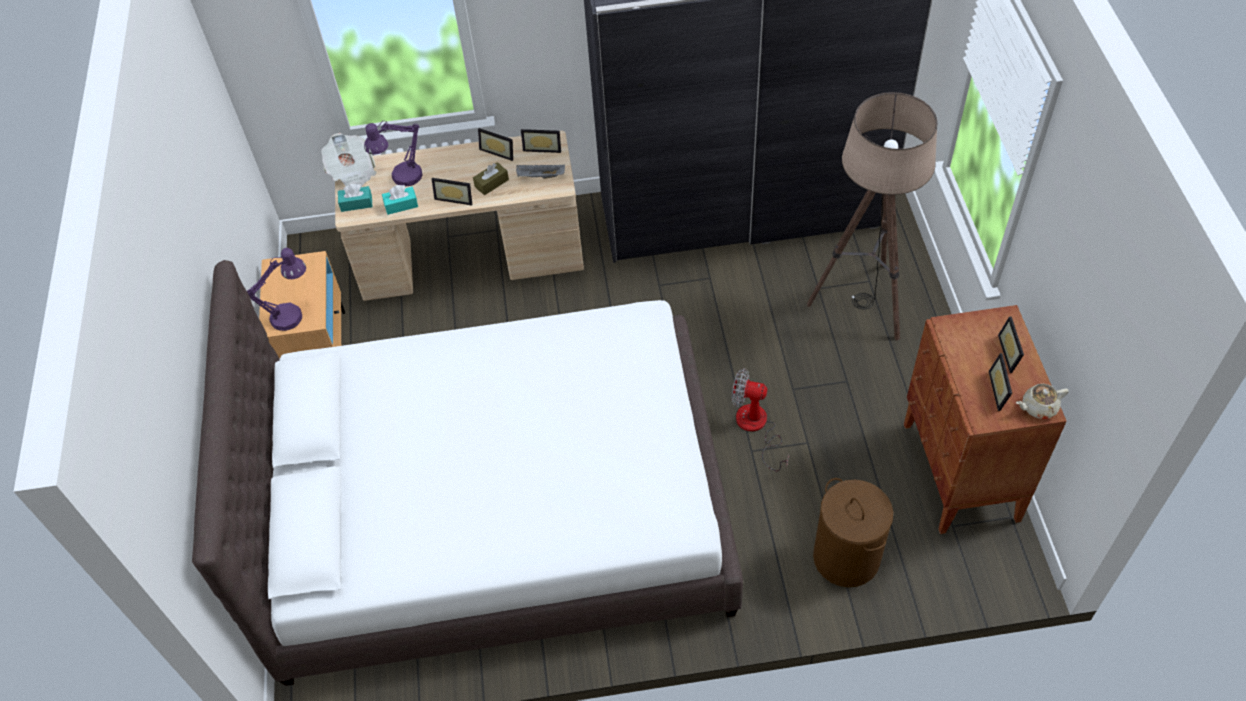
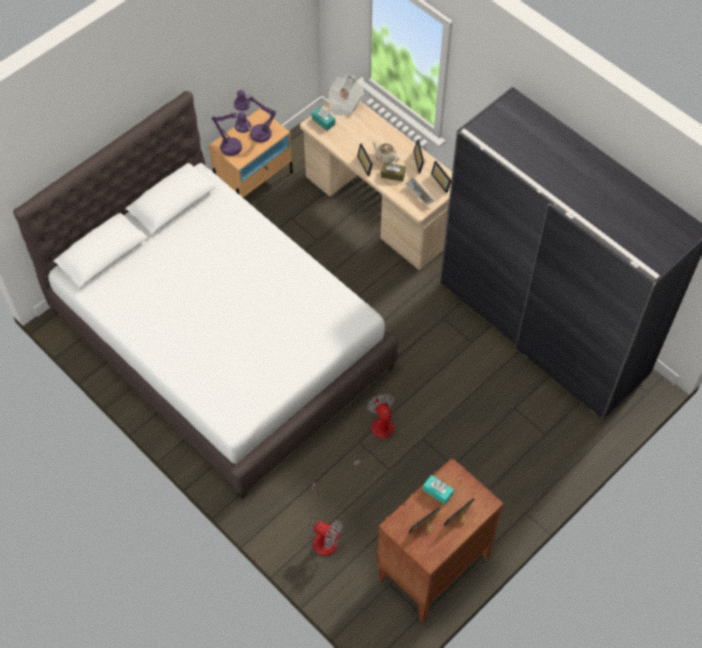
camera: 50 degrees right, 5 degrees up
purple table lamp [364,120,422,186] -> purple table lamp moved to [234,90,276,142]
turquoise tissue box [382,185,418,215] -> turquoise tissue box moved to [423,475,454,505]
floor lamp [807,92,937,341] -> none
brown laundry basket [813,478,893,587] -> fan [308,482,343,556]
beige teapot [1016,384,1069,419] -> beige teapot moved to [371,141,399,163]

